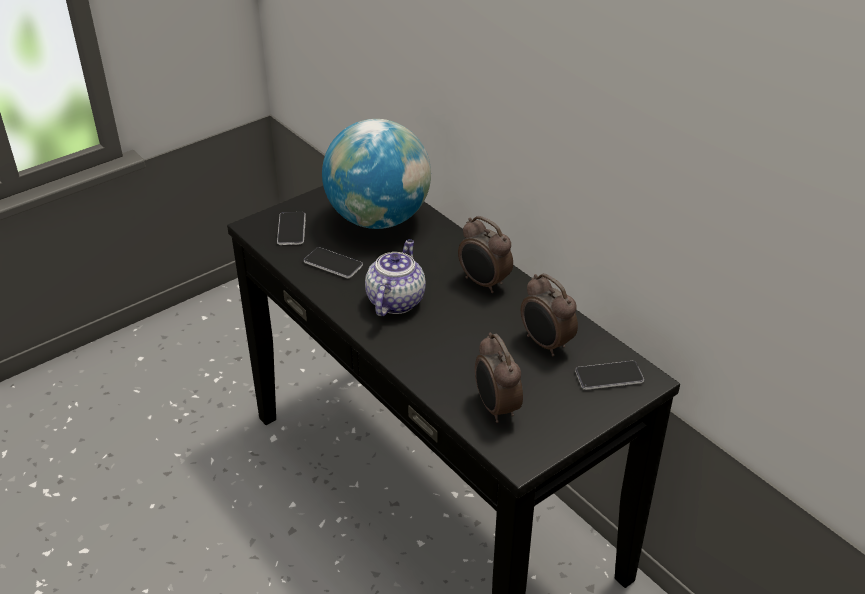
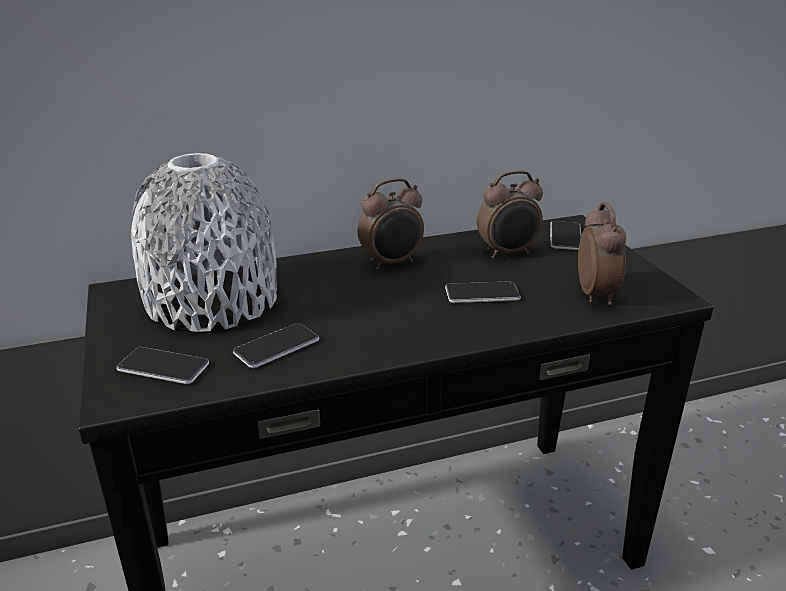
camera: 70 degrees left, 10 degrees down
globe [322,119,431,229] -> grey vase [131,153,277,332]
teapot [365,239,426,316] -> none
alarm clock [475,333,523,423] -> alarm clock turned 90 degrees counterclockwise [578,202,626,305]
none -> phone [445,281,521,303]

